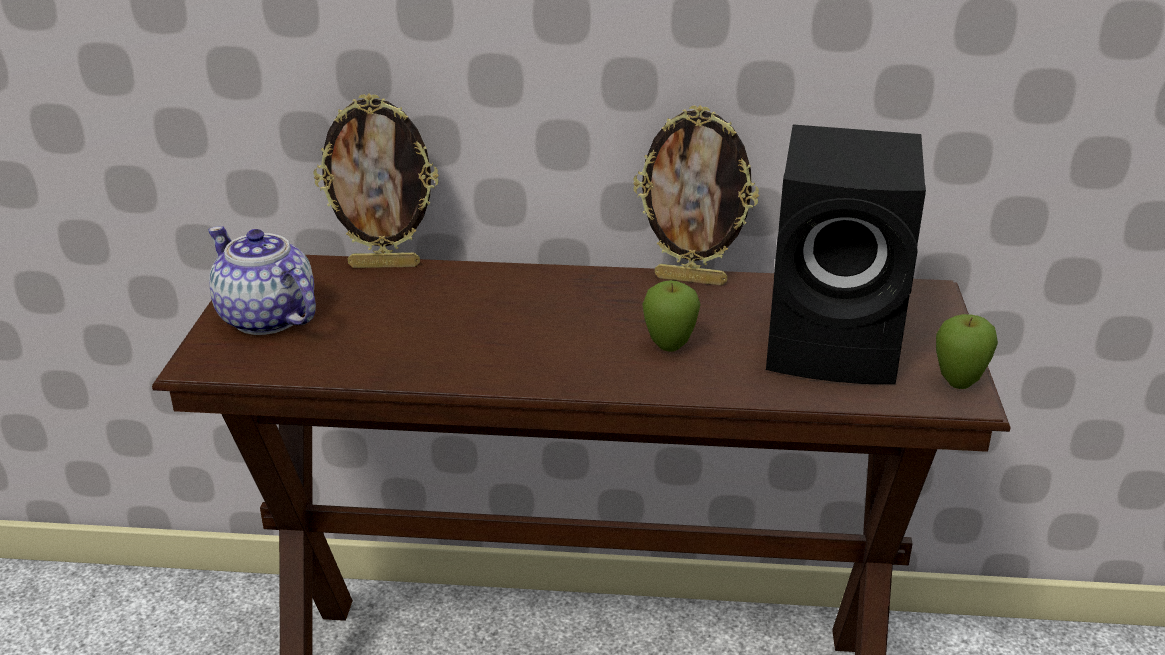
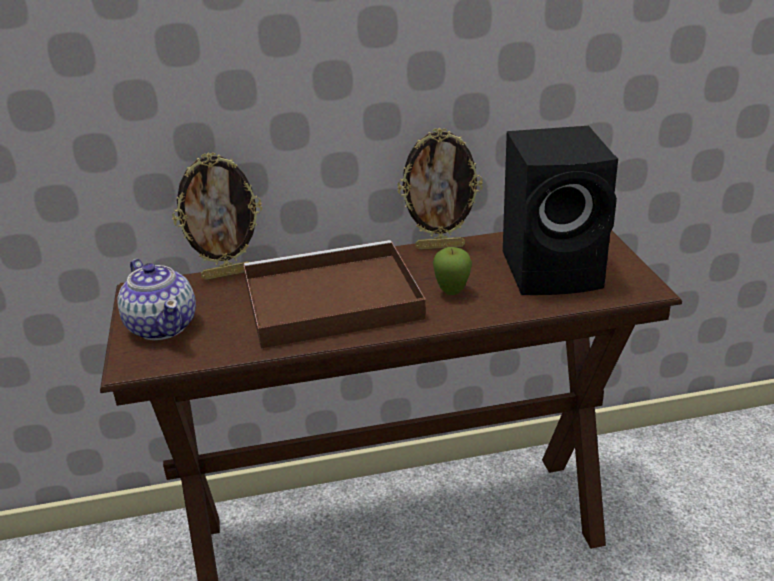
camera: 15 degrees left, 0 degrees up
teapot [208,226,316,335] -> teapot turned 150 degrees counterclockwise [117,259,196,340]
apple [936,314,998,389] -> none
none -> brown tray [244,240,426,349]

